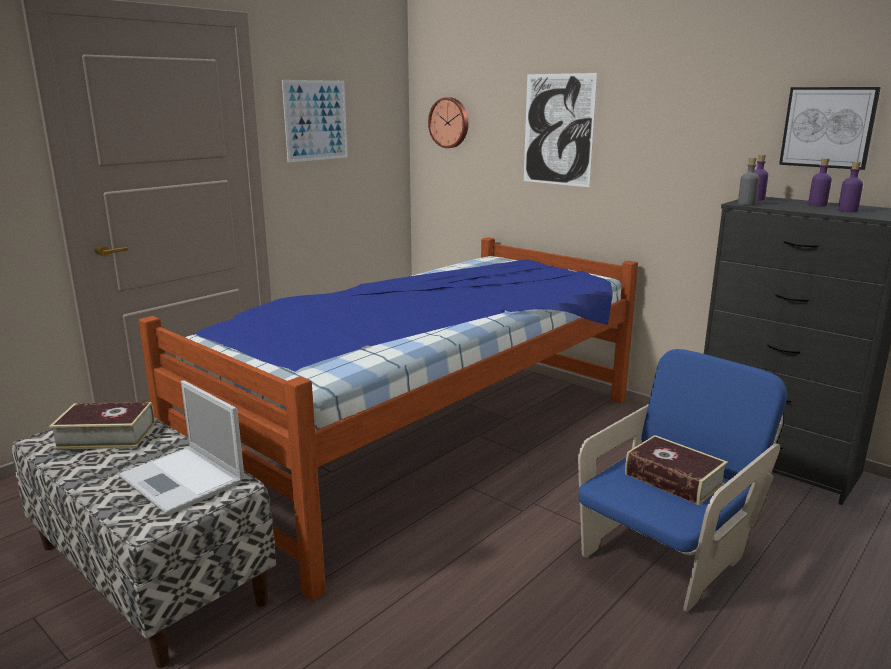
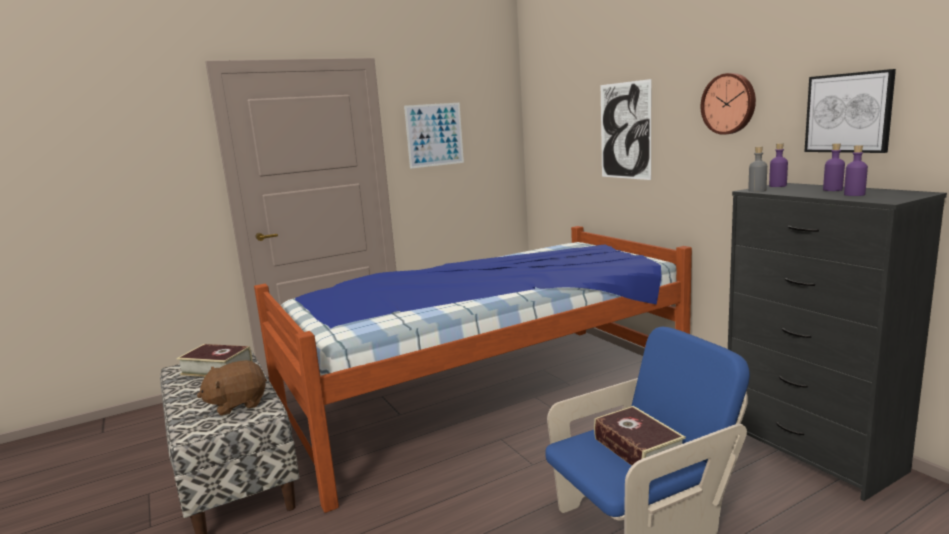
camera: 20 degrees right, 5 degrees down
laptop [118,381,244,515] -> brown plush toy [197,360,267,416]
wall clock [428,97,468,148] -> wall clock moved to [701,73,756,135]

